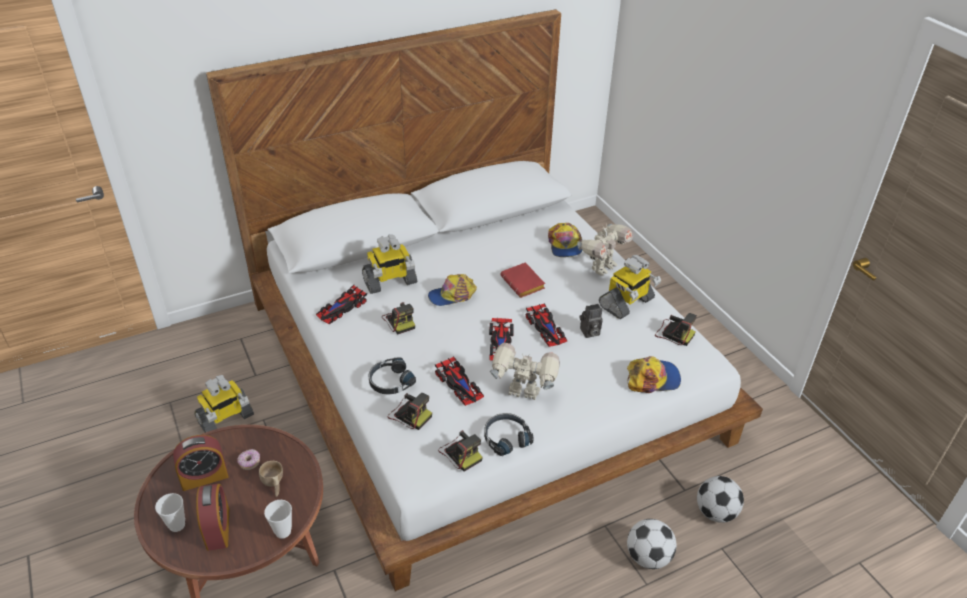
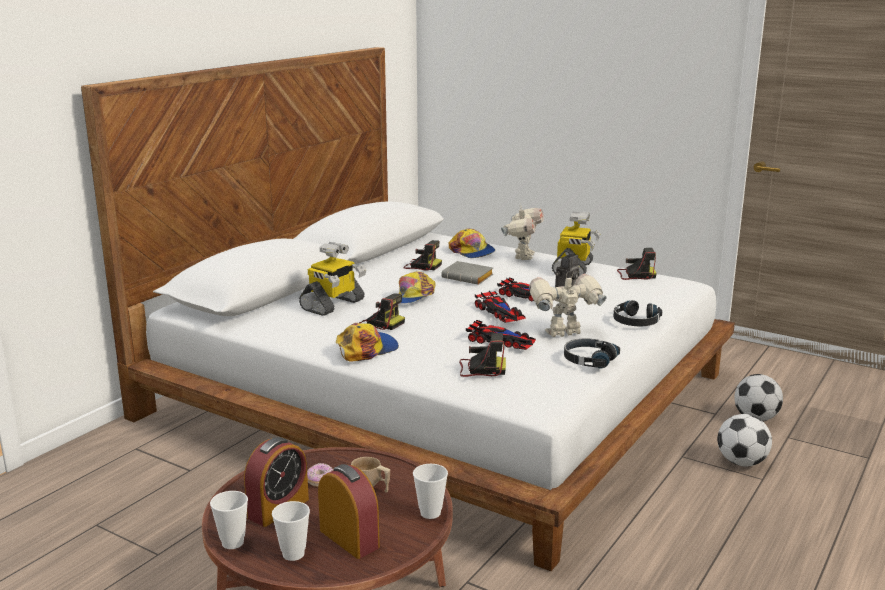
camera: 30 degrees left, 20 degrees down
toy robot [194,375,254,433] -> none
toy car [316,285,367,324] -> none
black headphones [369,358,416,394] -> black headphones moved to [613,300,662,326]
camera [438,430,483,472] -> camera moved to [404,240,442,271]
red book [500,262,545,298] -> grey book [441,261,493,285]
cap [627,356,681,393] -> cap moved to [336,323,399,362]
none -> cup [210,491,248,549]

